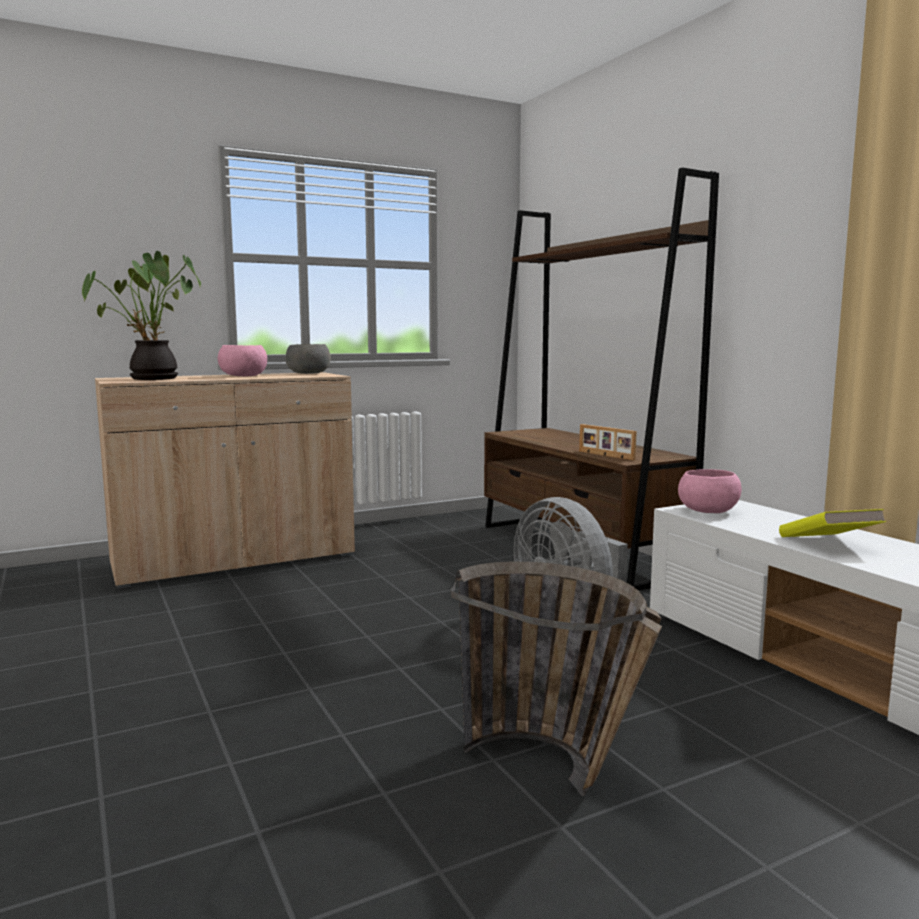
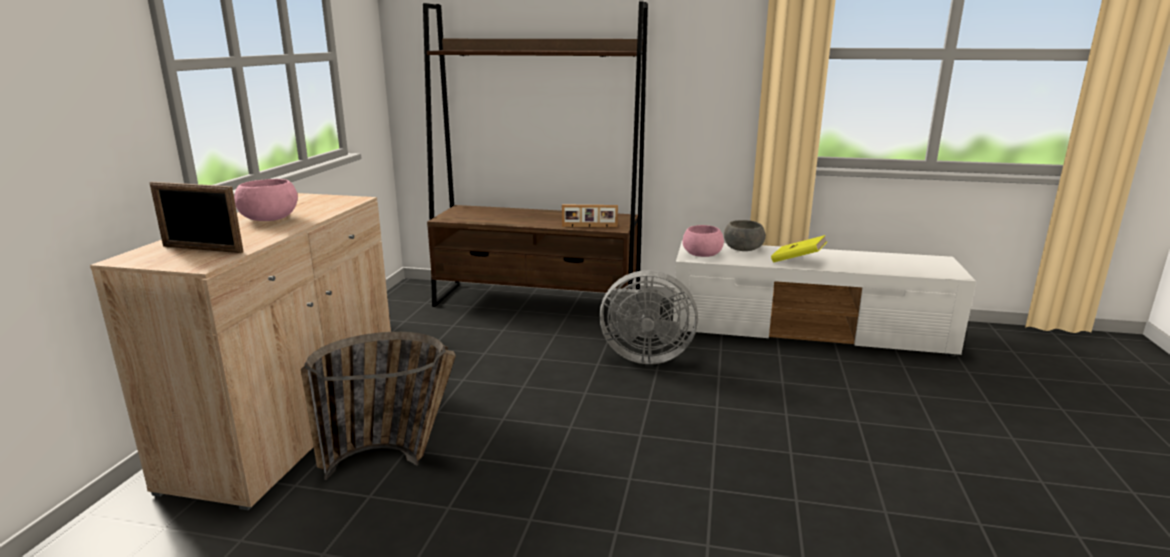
camera: 50 degrees left, 10 degrees up
potted plant [82,251,201,380] -> picture frame [149,182,244,253]
grey bowl [286,344,331,374] -> grey bowl moved to [724,220,766,251]
basket [450,562,662,796] -> basket moved to [301,332,456,480]

